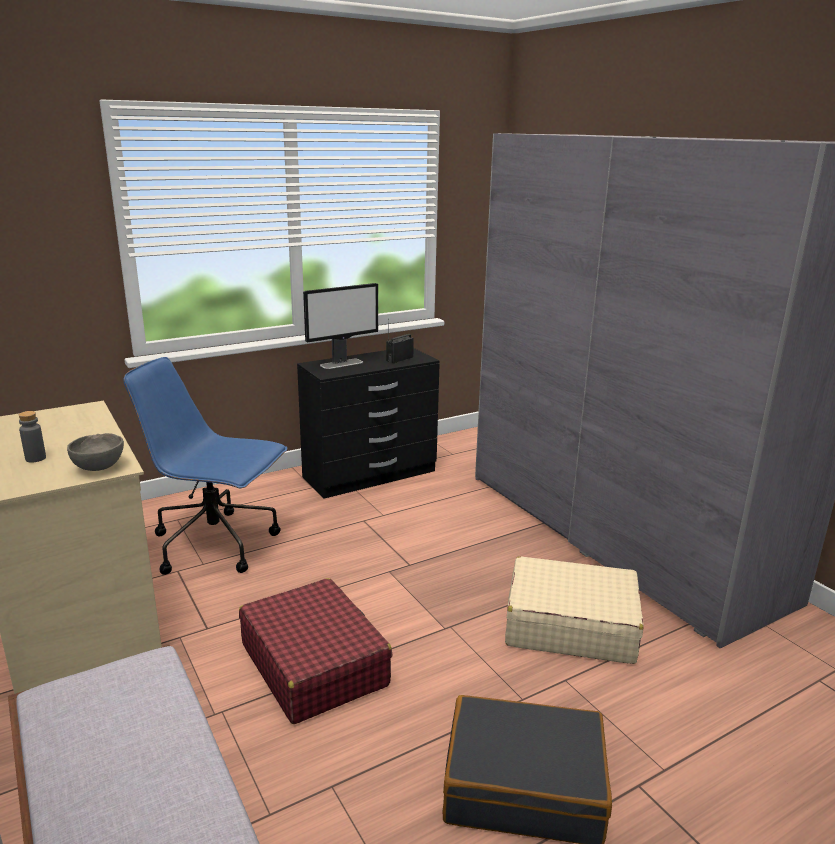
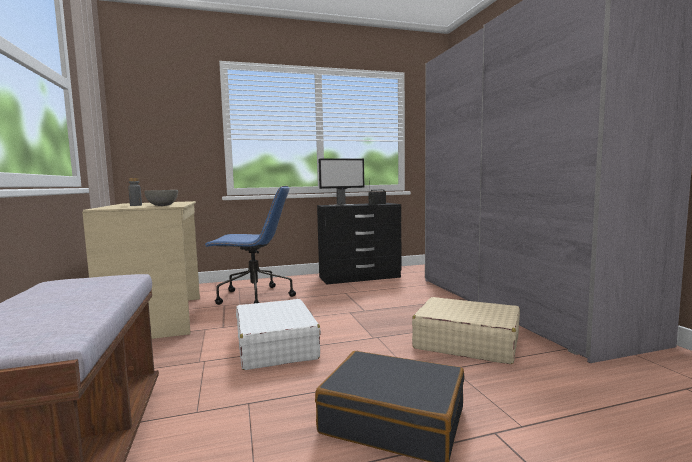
camera: 15 degrees right, 15 degrees down
blue office chair [123,357,287,575] -> blue office chair turned 150 degrees clockwise [204,186,296,305]
red suitcase [239,578,392,724] -> white suitcase [236,299,321,370]

